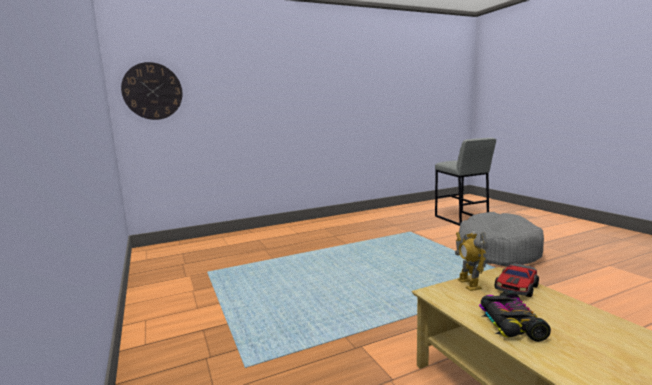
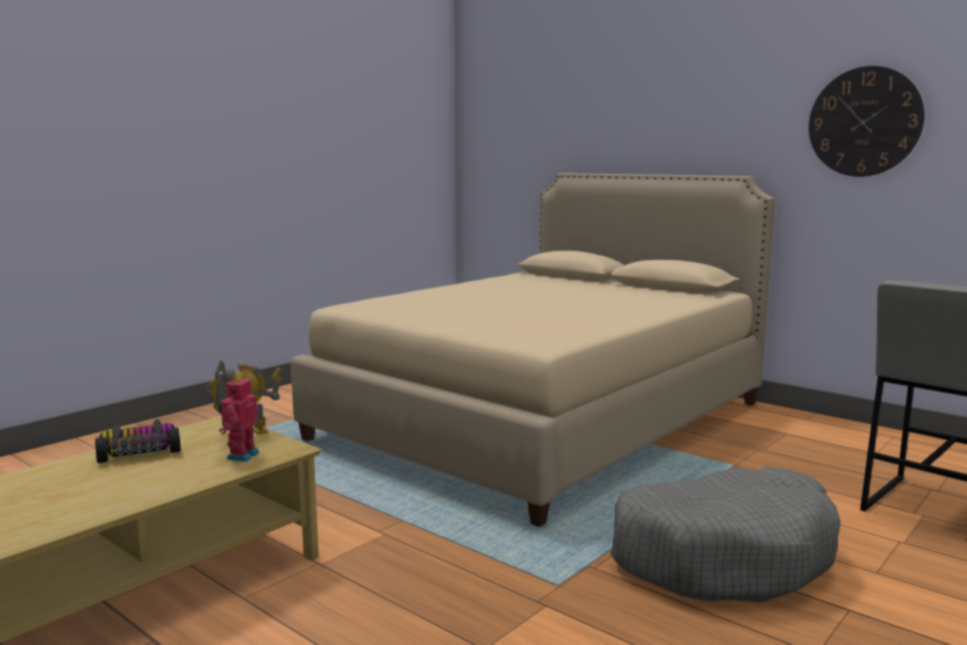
camera: 65 degrees right, 0 degrees up
wall clock [121,62,183,120] -> wall clock moved to [809,66,924,177]
toy car [495,263,539,297] -> toy robot [219,376,259,462]
none -> beige bed [291,173,775,527]

